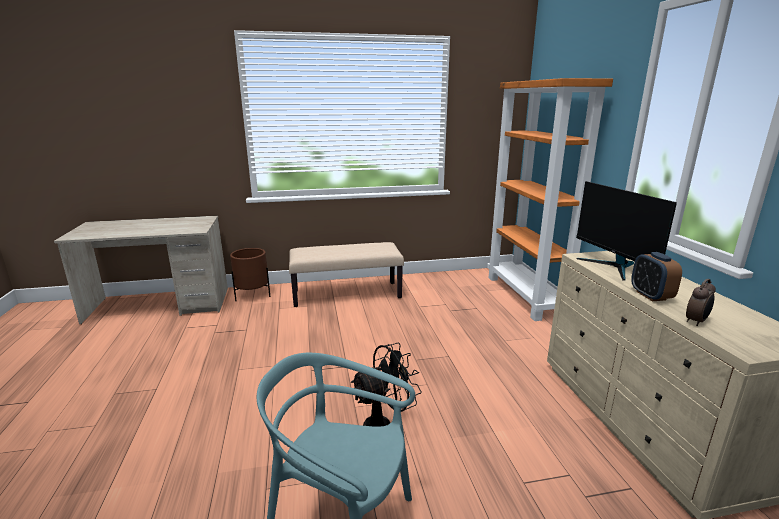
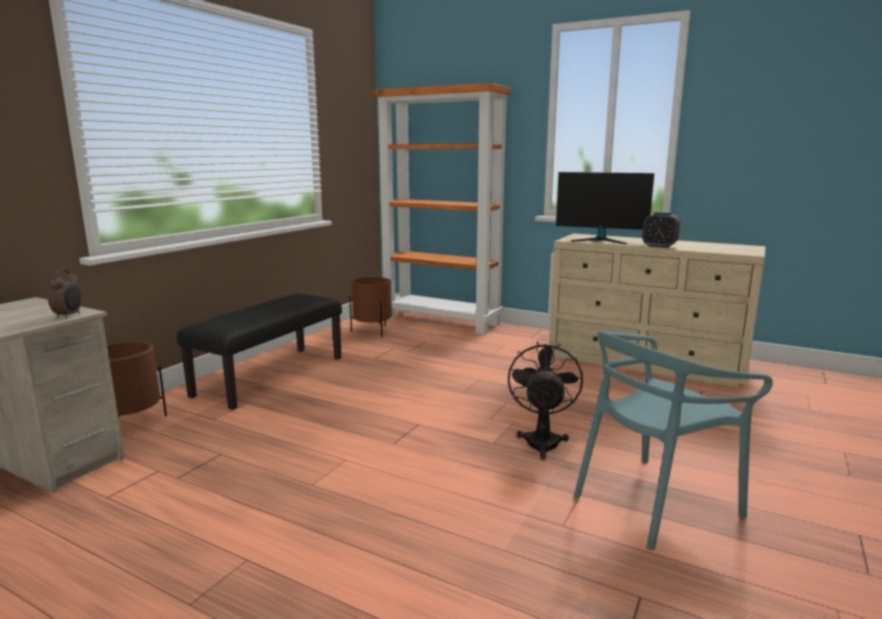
camera: 50 degrees left, 5 degrees down
beige bench [289,242,404,307] -> black bench [177,293,342,410]
alarm clock [686,279,716,326] -> alarm clock moved to [48,269,82,319]
none -> brown planter [349,277,392,337]

